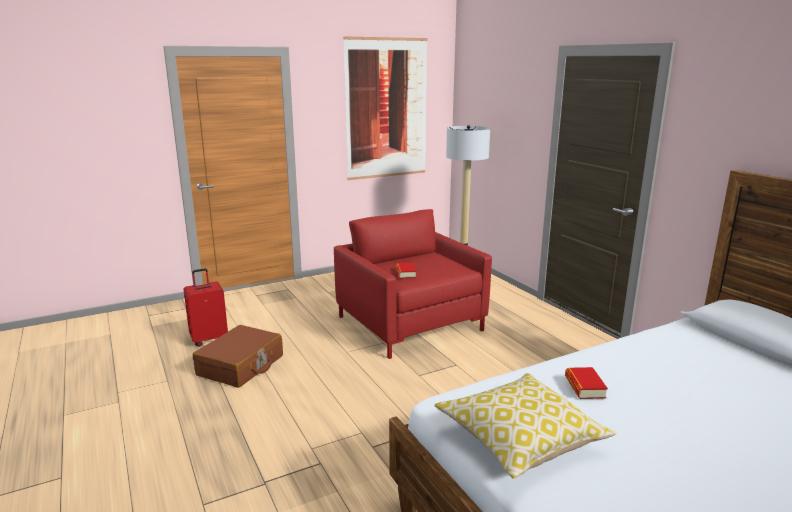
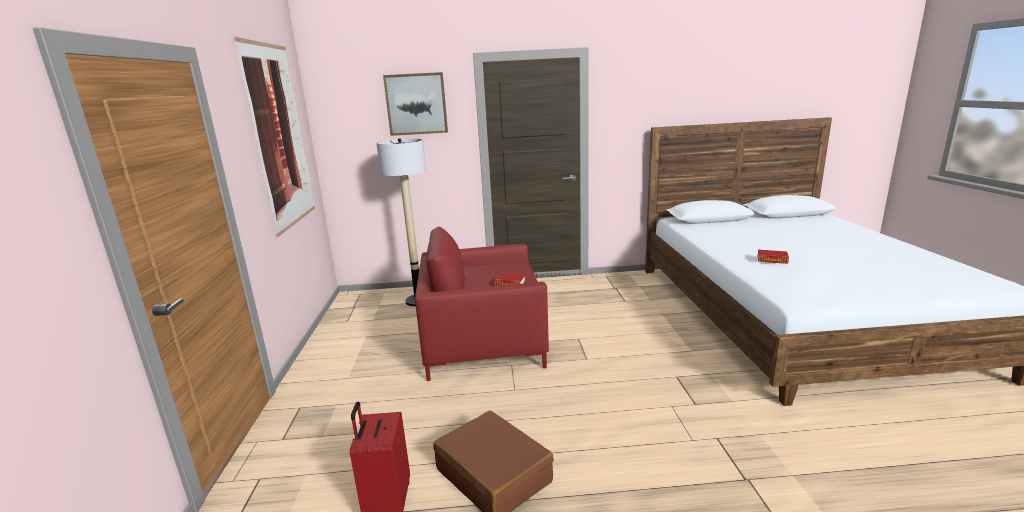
camera: 65 degrees left, 0 degrees up
pillow [434,373,616,479] -> none
none -> picture [383,72,448,136]

